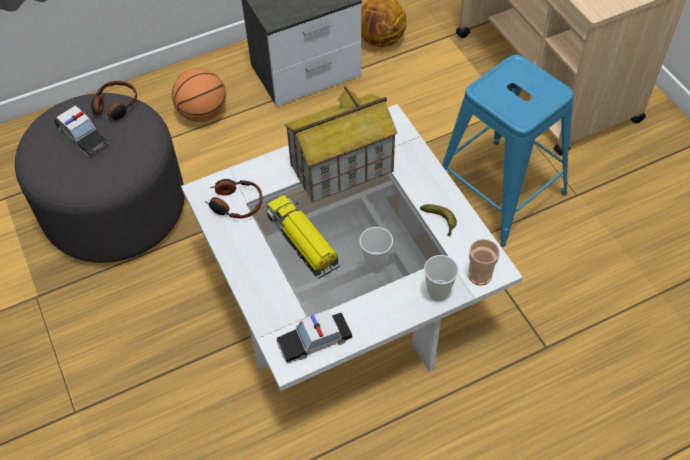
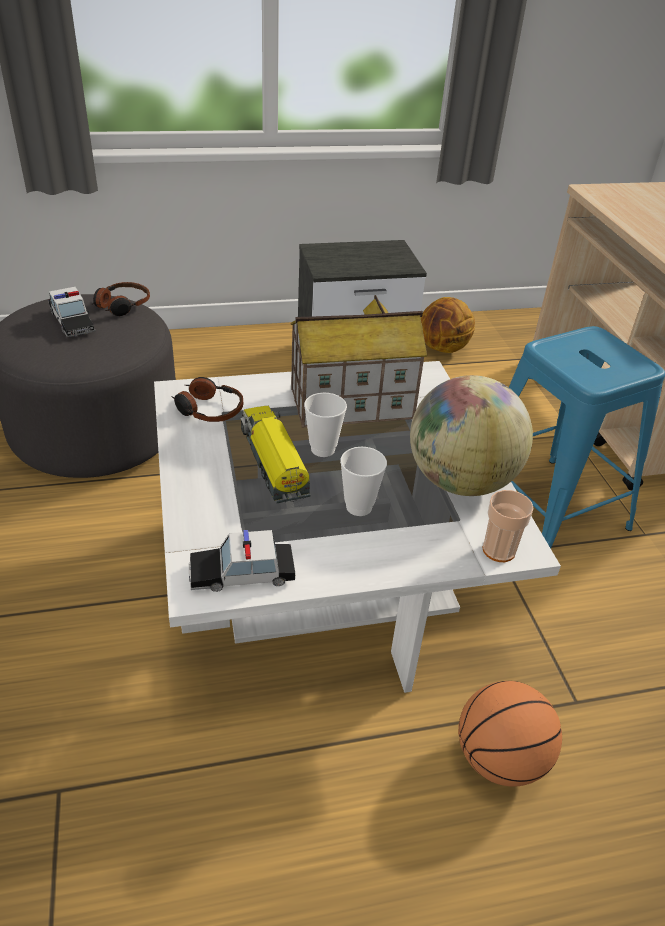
camera: 10 degrees right, 15 degrees down
basketball [172,68,226,122] -> basketball moved to [458,681,562,787]
banana [420,204,457,236] -> globe [410,375,533,496]
cup [424,255,459,302] -> cup moved to [304,393,347,457]

